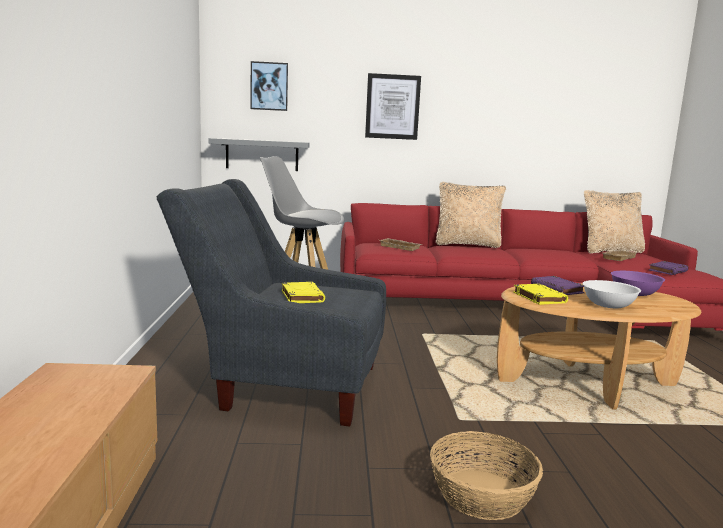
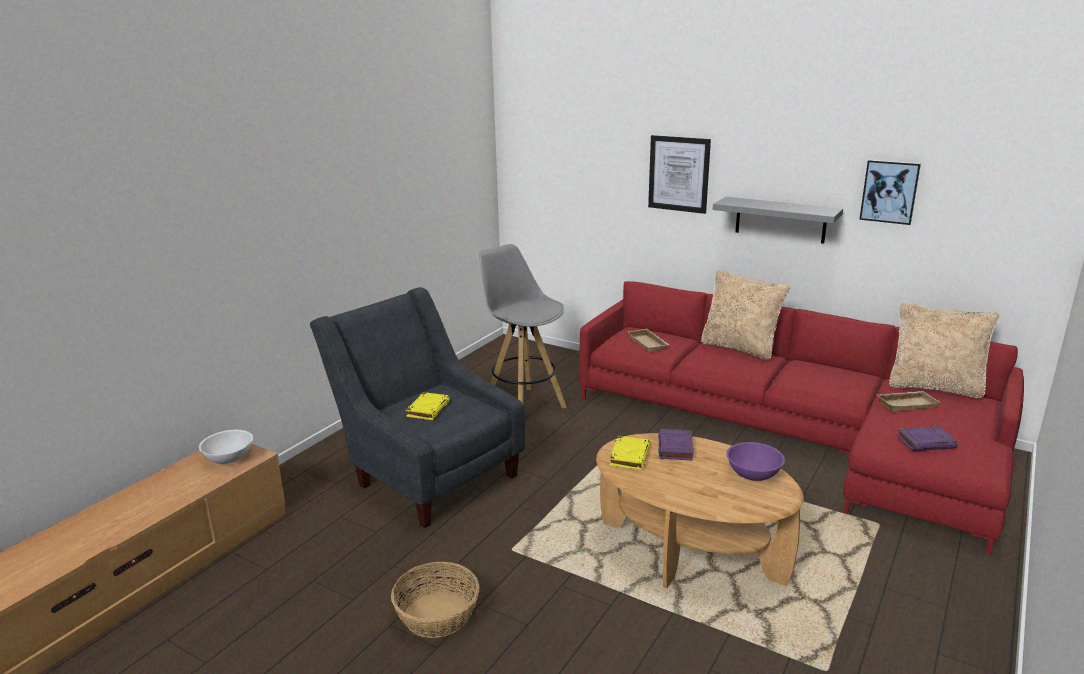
camera: 35 degrees right, 10 degrees up
grey shelf [208,138,309,171] -> grey shelf moved to [713,197,843,243]
picture [251,61,288,111] -> picture moved to [859,160,921,225]
white bowl [582,280,641,308] -> white bowl moved to [199,430,253,464]

